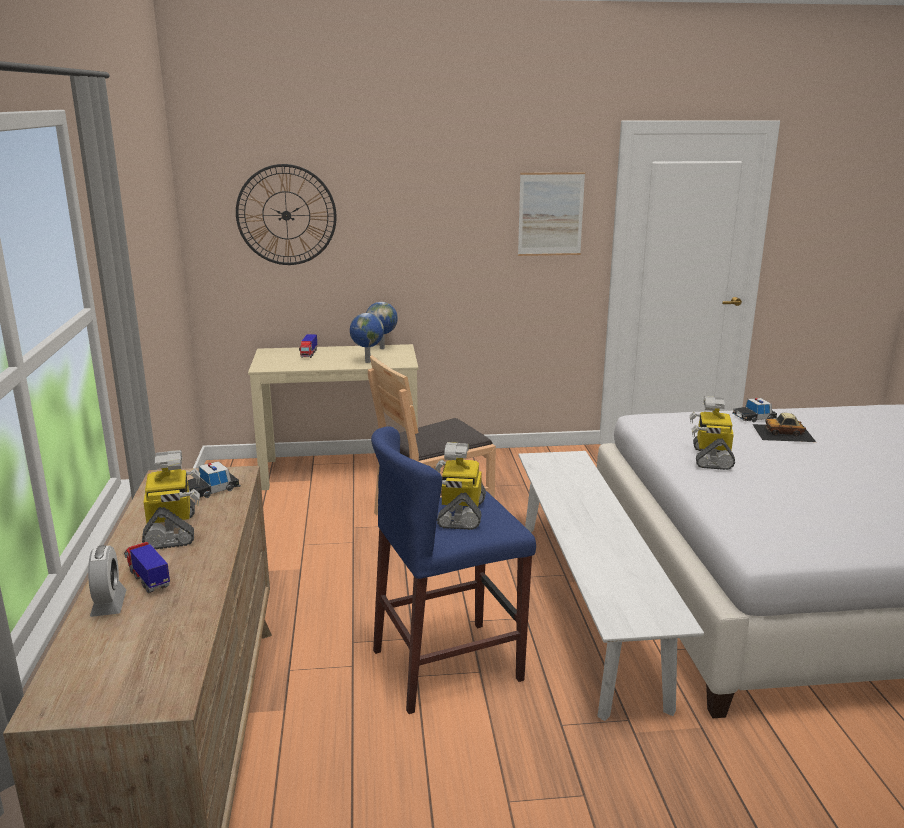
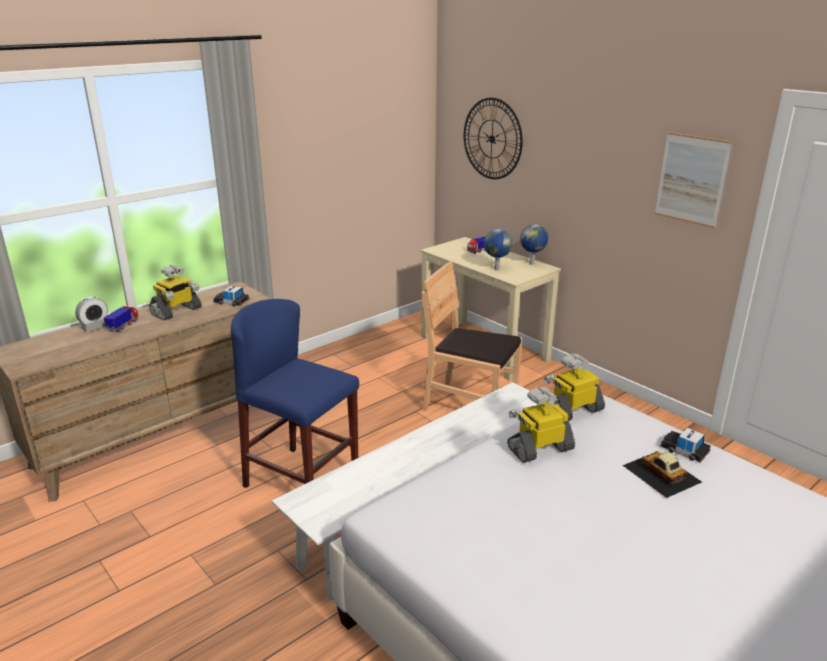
camera: 55 degrees right, 5 degrees up
toy robot [436,442,486,530] -> toy robot moved to [544,354,605,421]

